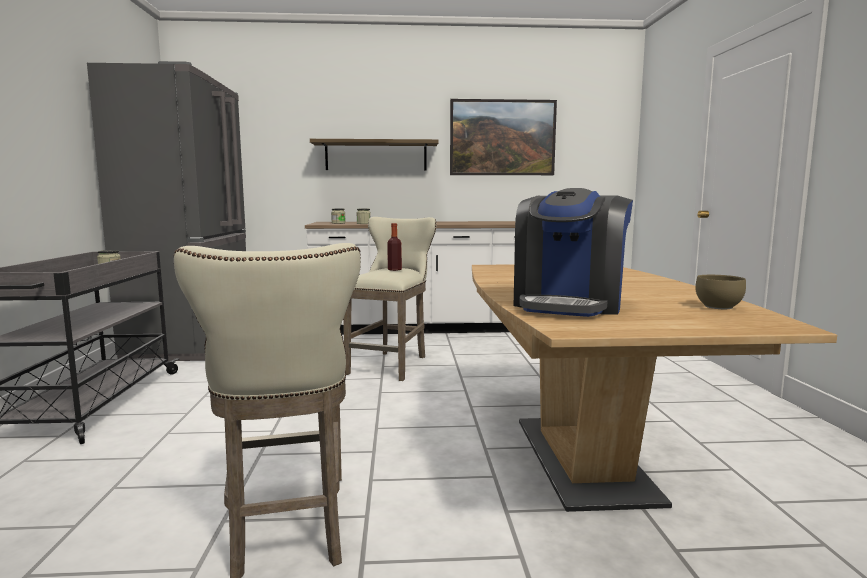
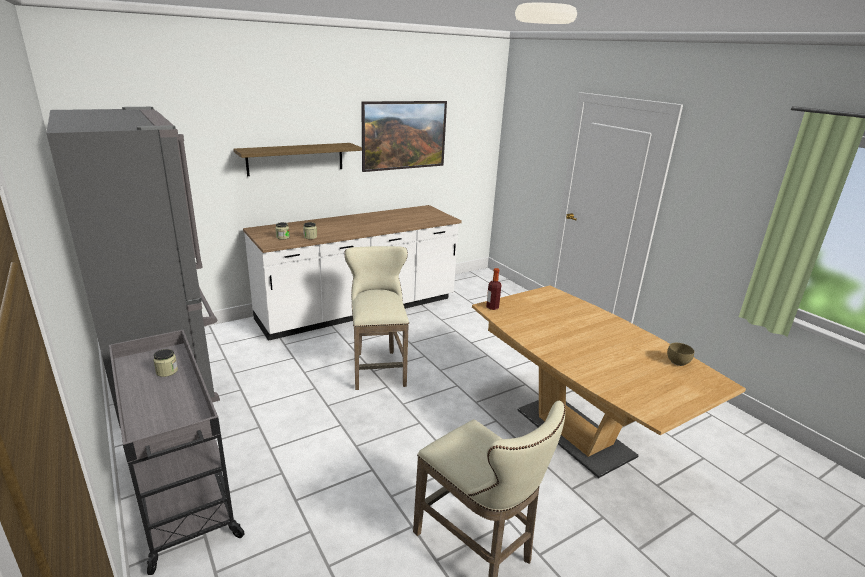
camera: 30 degrees left, 15 degrees up
bottle [387,223,402,271] -> bottle moved to [486,268,501,310]
coffee machine [514,188,633,317] -> none

